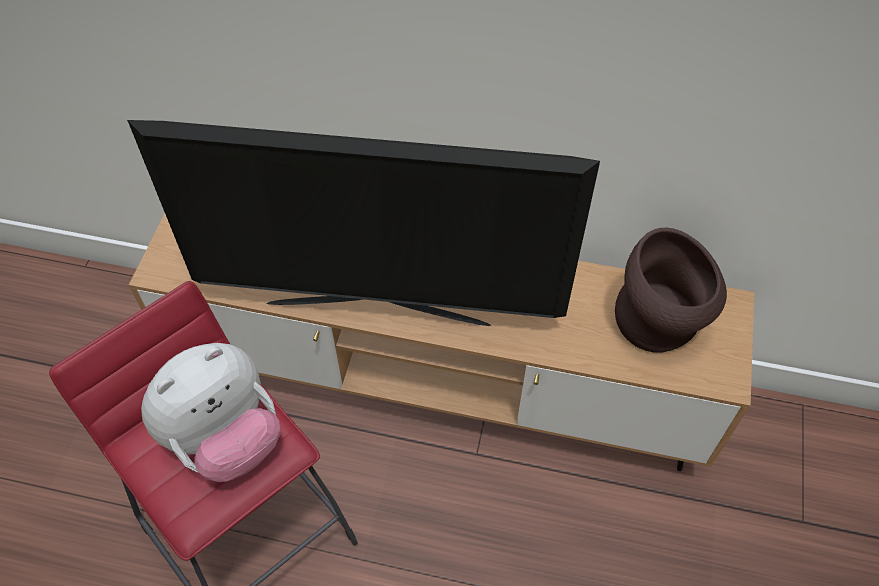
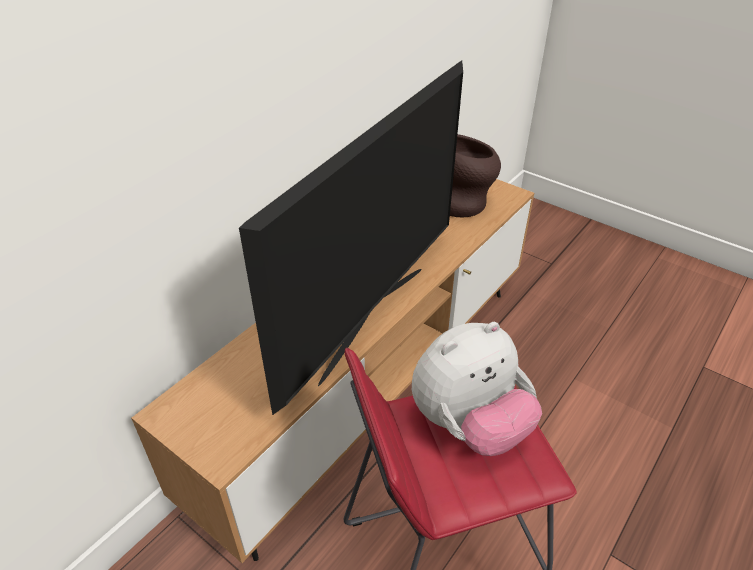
camera: 65 degrees left, 15 degrees down
plush toy [141,343,280,482] -> plush toy turned 75 degrees clockwise [412,322,542,456]

